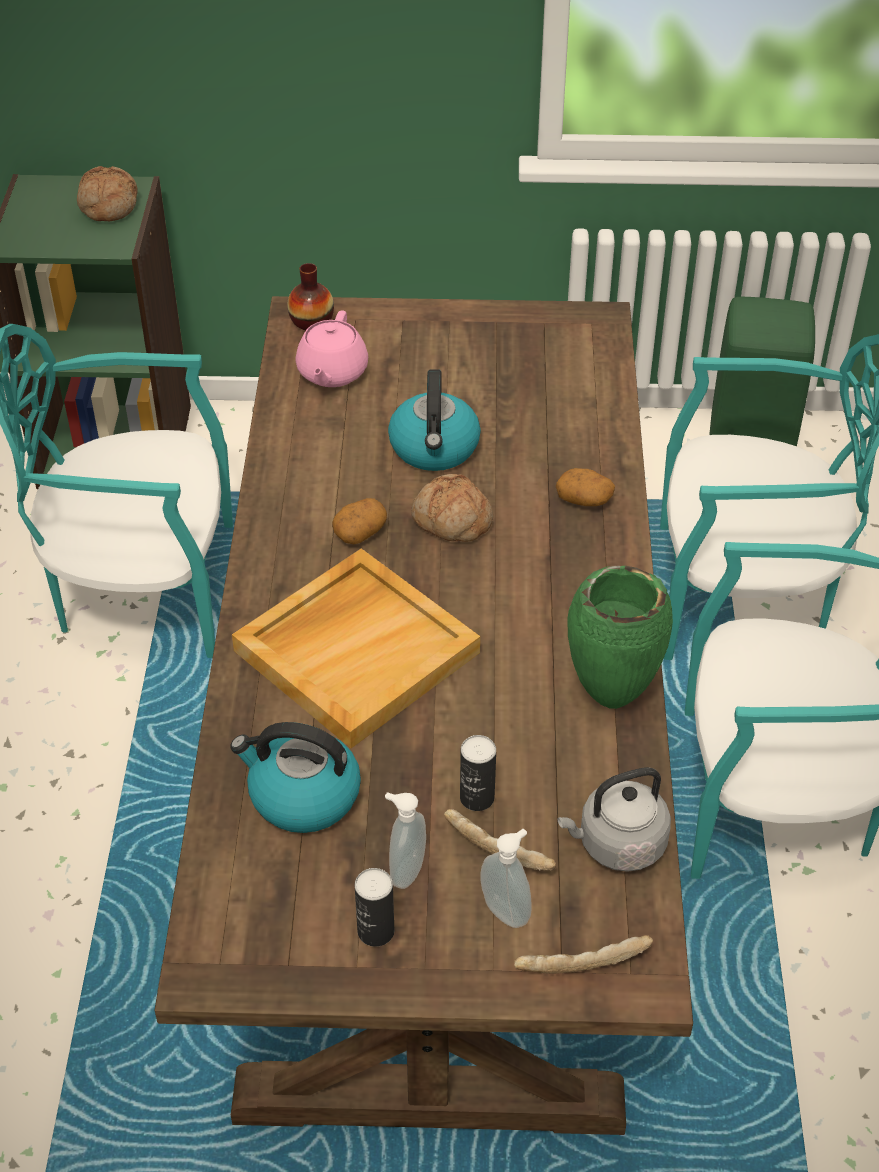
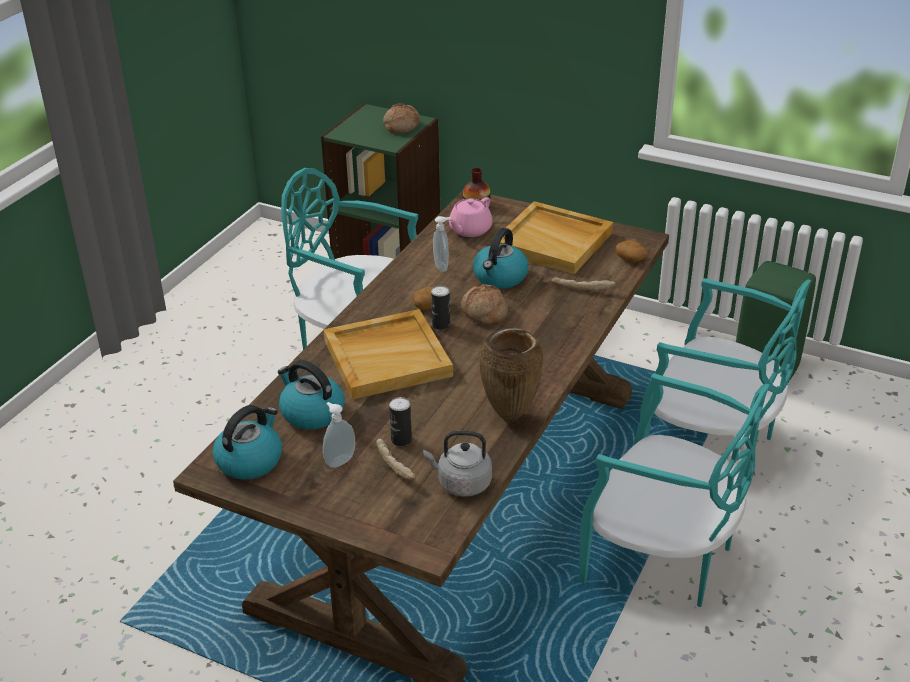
camera: 25 degrees right, 10 degrees down
can [355,868,395,947] -> can moved to [431,285,450,330]
soap dispenser [480,829,532,928] -> soap dispenser moved to [433,216,450,272]
bread [514,935,653,974] -> bread moved to [551,277,616,290]
potato [556,468,615,506] -> potato moved to [615,240,647,262]
green vase [567,565,673,709] -> brown vase [479,328,543,422]
none -> kettle [213,405,282,479]
none -> beige tray [500,201,613,274]

